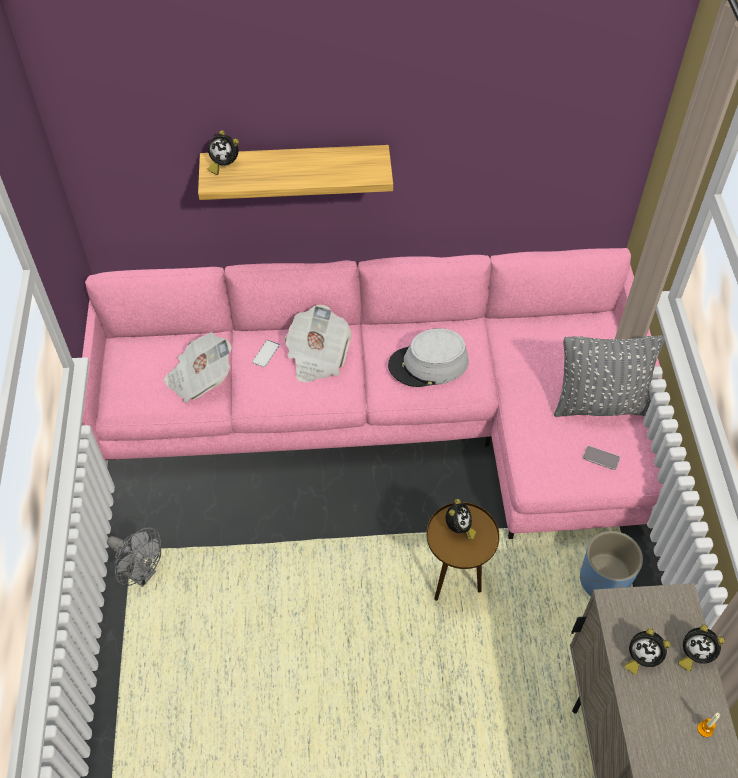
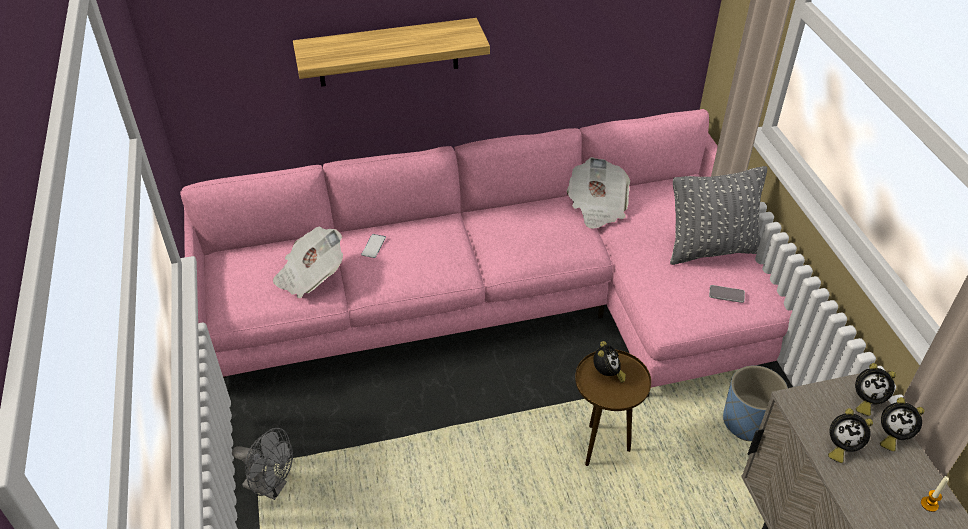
camera: 10 degrees left, 10 degrees down
alarm clock [207,130,239,175] -> alarm clock moved to [855,363,896,416]
newspaper [285,305,352,383] -> newspaper moved to [567,157,630,229]
grey hat [388,328,469,387] -> none

